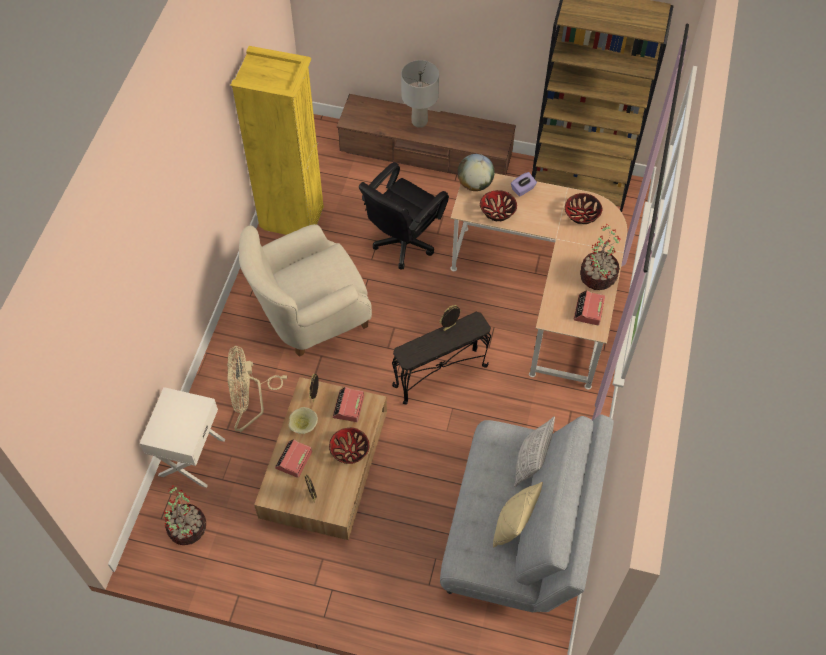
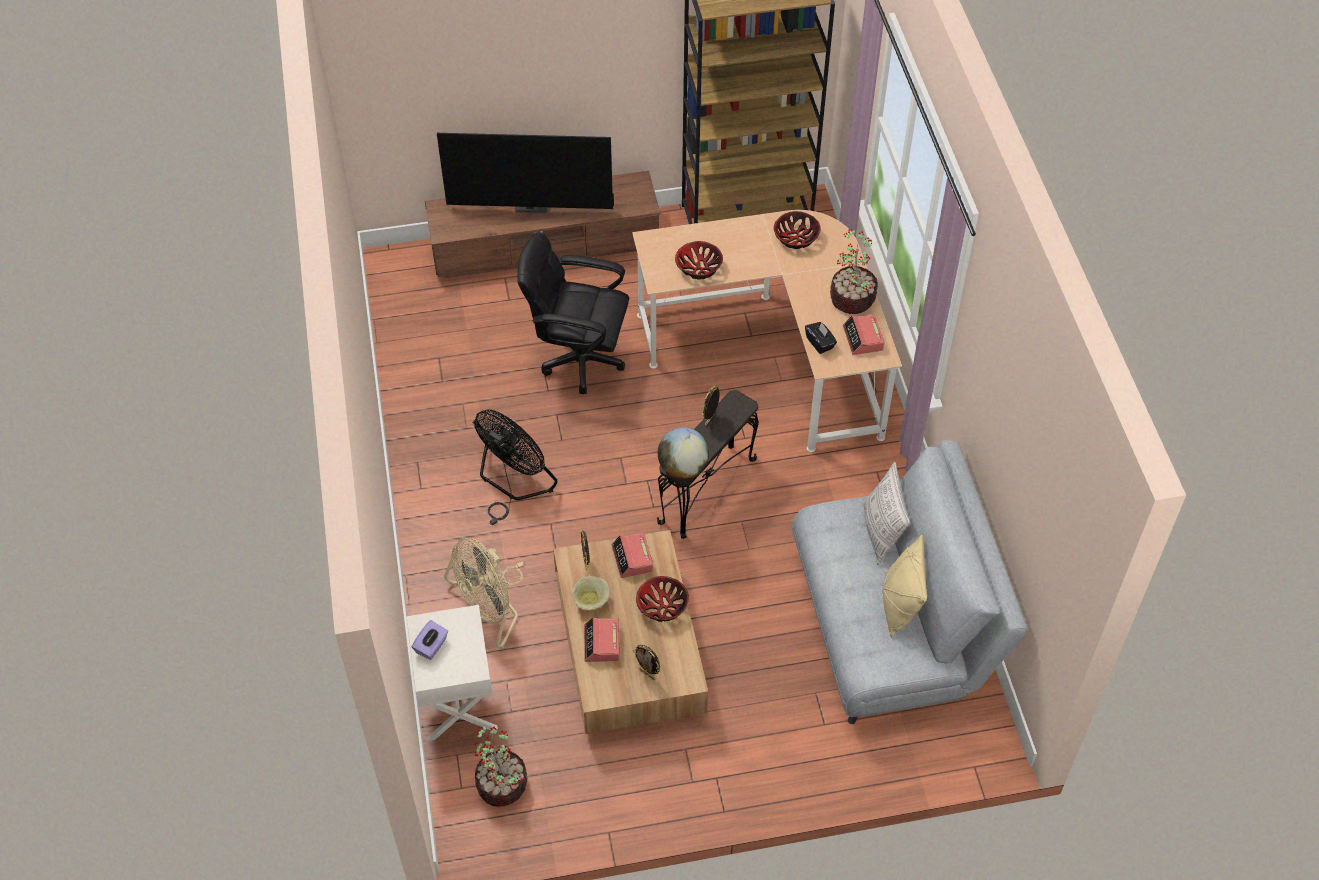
camera: 25 degrees left, 5 degrees down
yellow cabinet [230,46,324,235] -> none
beige armchair [239,224,372,357] -> black fan [472,410,557,525]
black office chair [359,162,449,270] -> black office chair turned 90 degrees clockwise [518,232,629,394]
grey table lamp [401,60,439,128] -> television [437,133,614,213]
globe [457,154,495,191] -> globe moved to [658,427,709,479]
purple tissue box [511,172,537,197] -> purple tissue box moved to [412,620,448,660]
none -> black tissue box [805,322,837,354]

